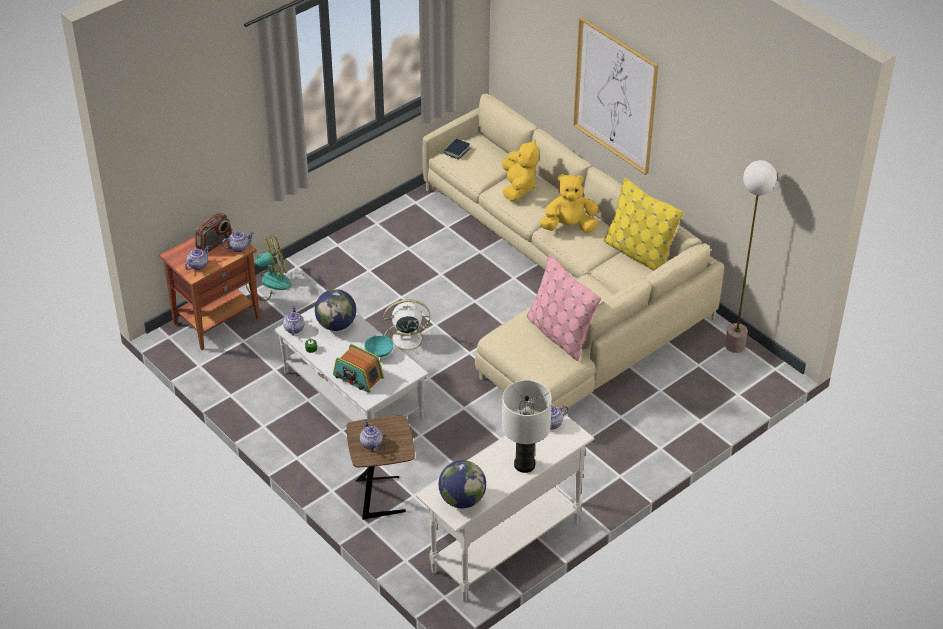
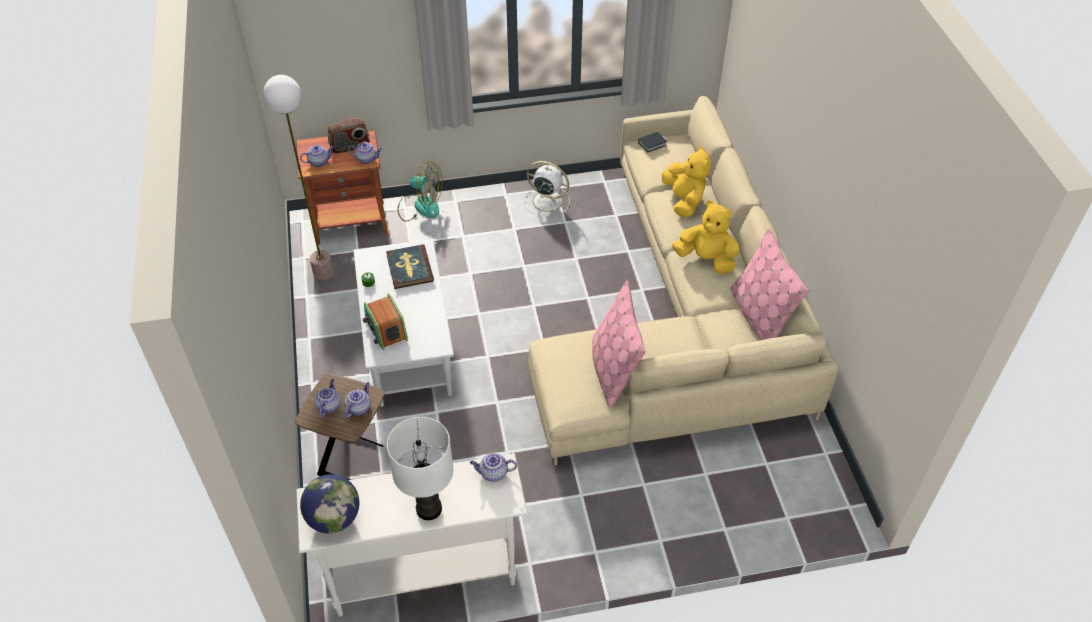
camera: 30 degrees right, 5 degrees up
teapot [283,306,304,336] -> teapot moved to [344,382,371,418]
globe [315,289,356,331] -> book [386,244,434,289]
turquoise bowl [364,335,394,357] -> none
white fan [383,299,432,356] -> white fan moved to [524,161,570,215]
yellow plush toy [502,139,539,202] -> yellow plush toy turned 45 degrees counterclockwise [662,146,711,218]
picture [573,17,658,175] -> none
yellow pillow [603,177,684,271] -> pink pillow [731,229,809,340]
floor lamp [725,160,777,353] -> floor lamp moved to [263,75,334,280]

